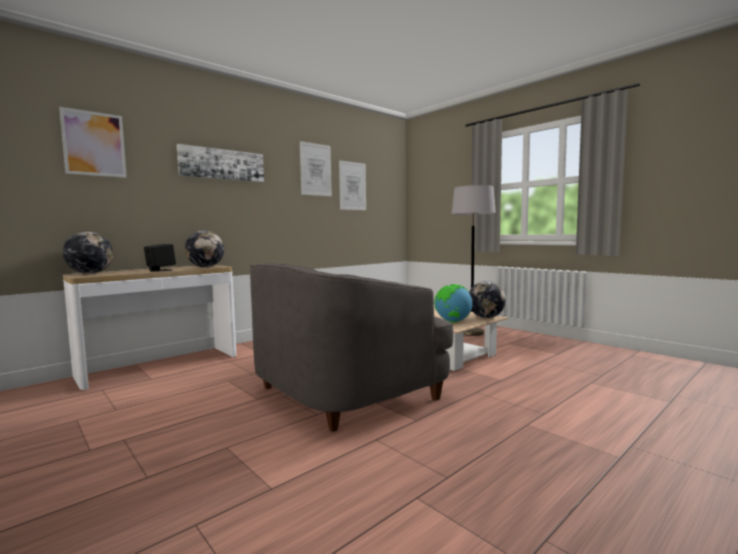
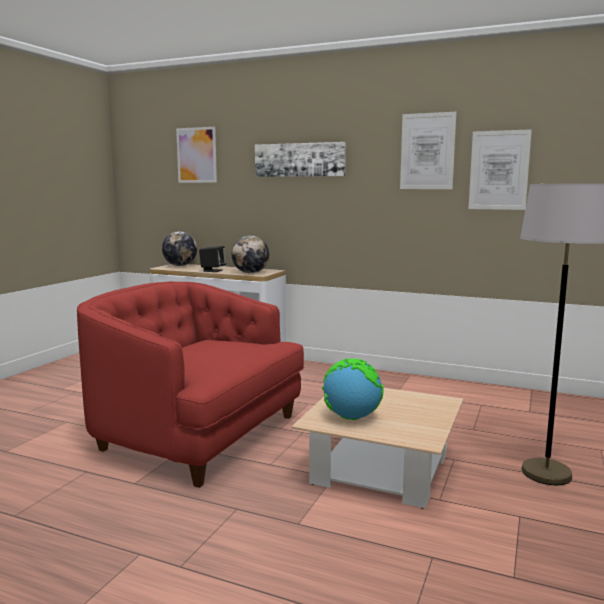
camera: 65 degrees right, 5 degrees up
grey armchair [250,263,453,432] -> red armchair [77,281,304,488]
globe [469,281,506,318] -> none

